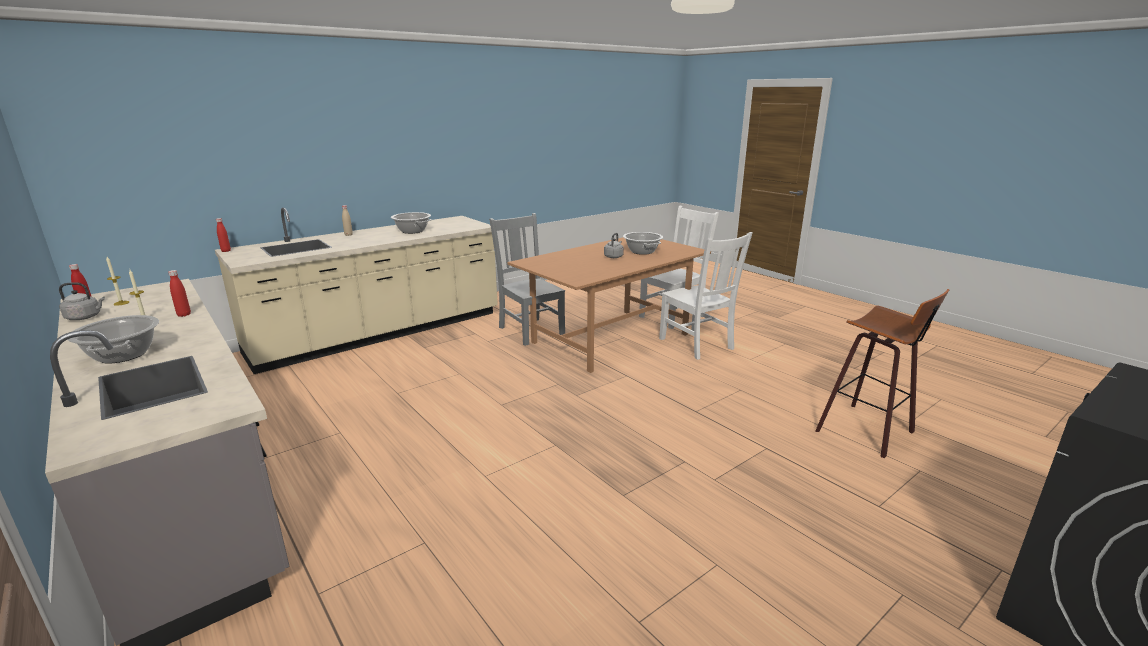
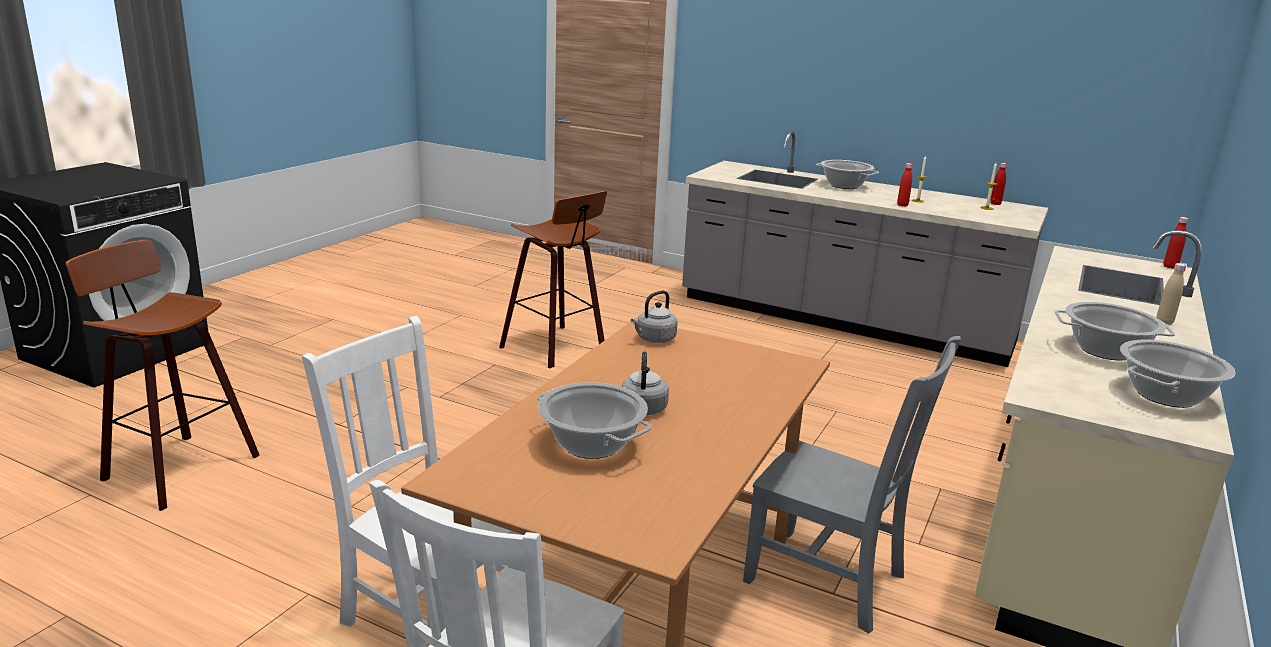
camera: 155 degrees right, 0 degrees up
grey kettle [59,282,105,320] -> grey kettle moved to [631,290,678,343]
none -> stool [499,191,607,368]
none -> cooking pot [1120,339,1236,408]

